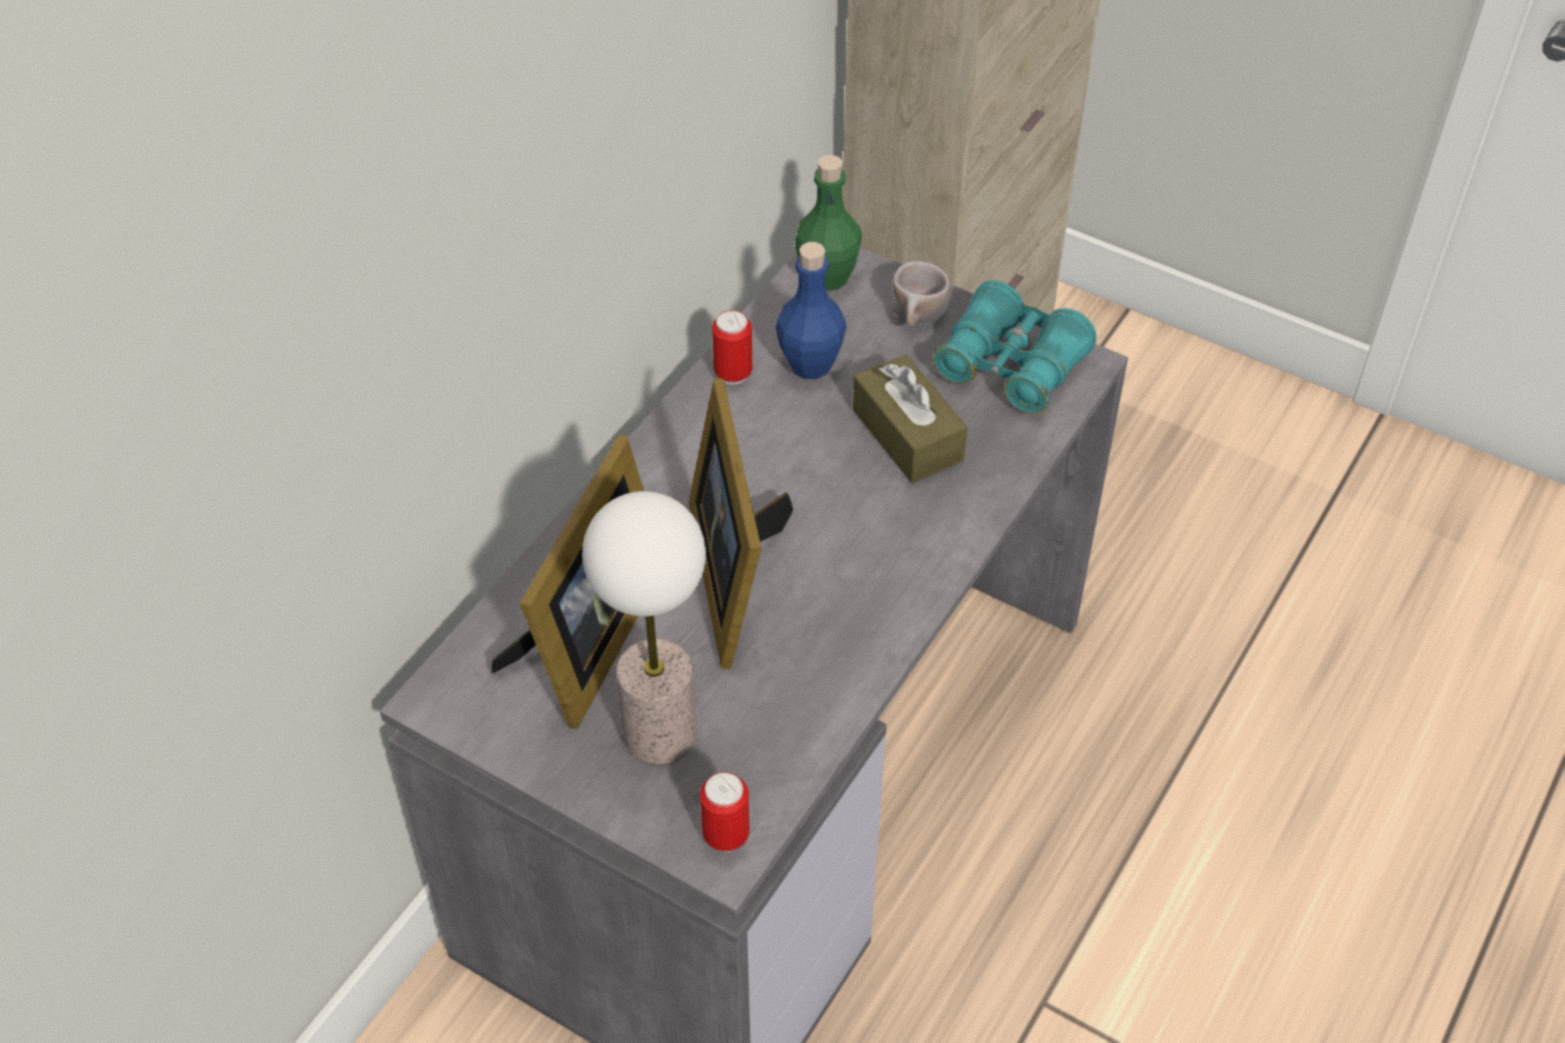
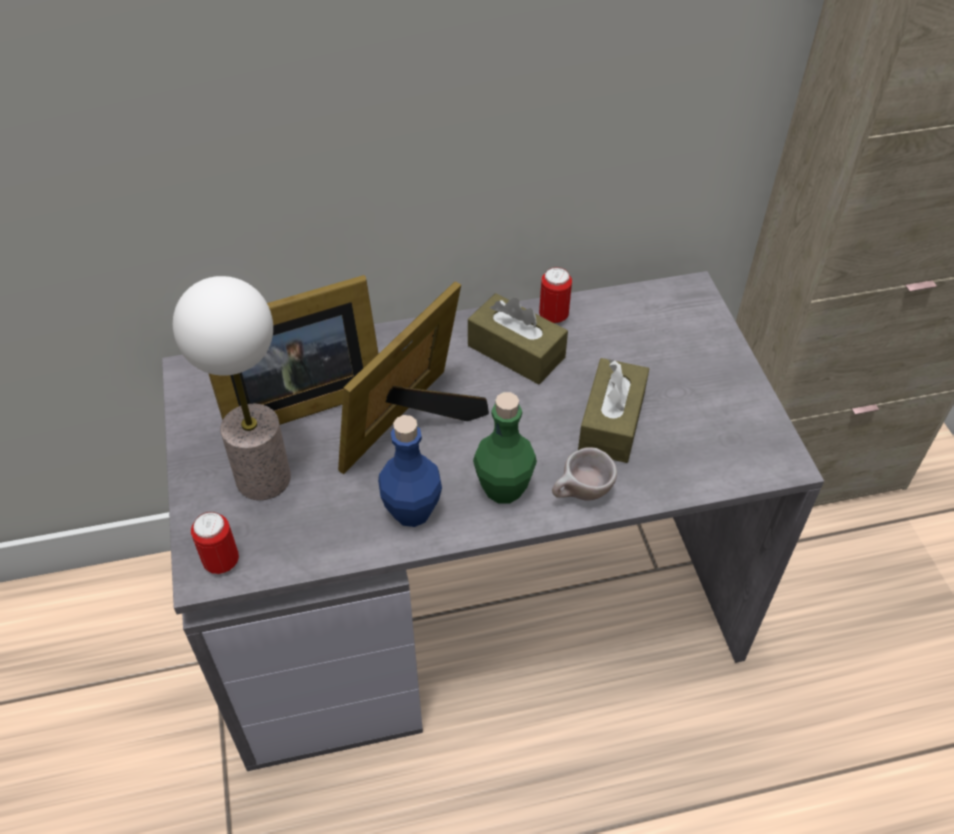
camera: 45 degrees right, 0 degrees up
blue bottle [776,242,847,379] -> blue bottle moved to [378,415,442,527]
green bottle [795,155,862,291] -> green bottle moved to [473,392,537,504]
beige cup [893,261,950,326] -> beige cup moved to [552,448,617,501]
turquoise binoculars [932,280,1096,414] -> none
none -> brown tissue box [468,293,568,384]

